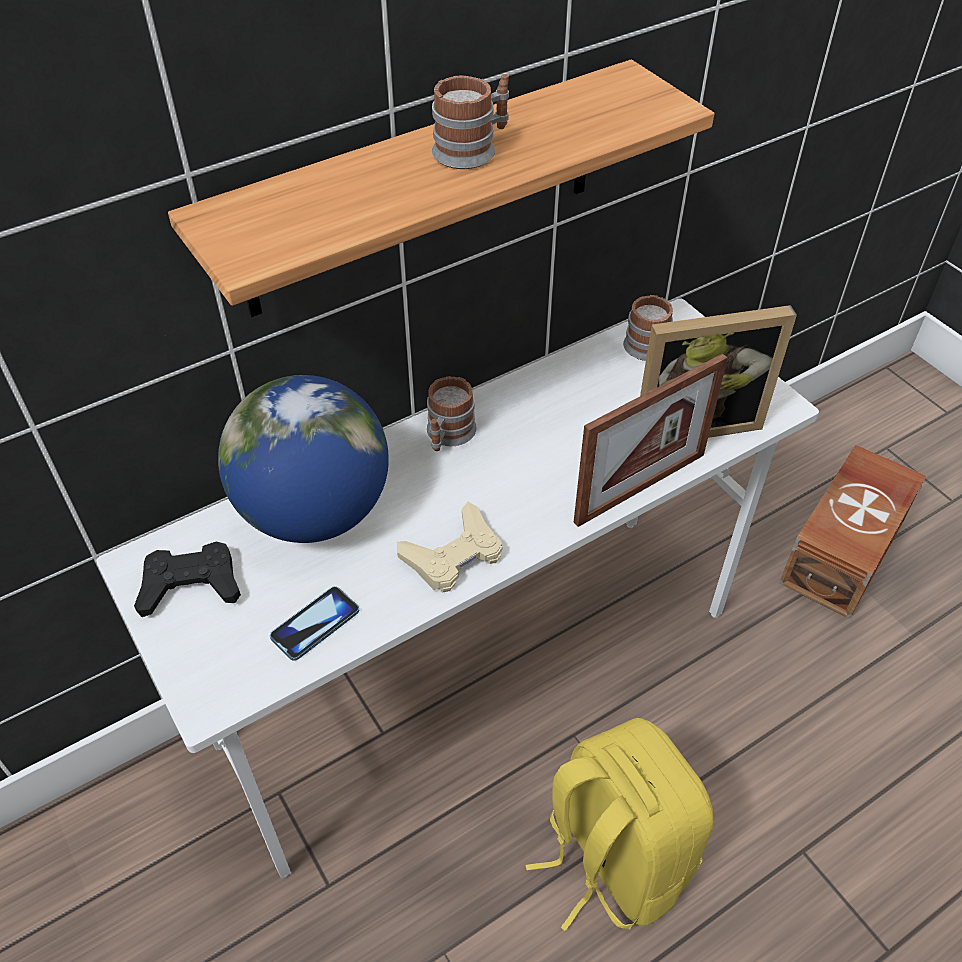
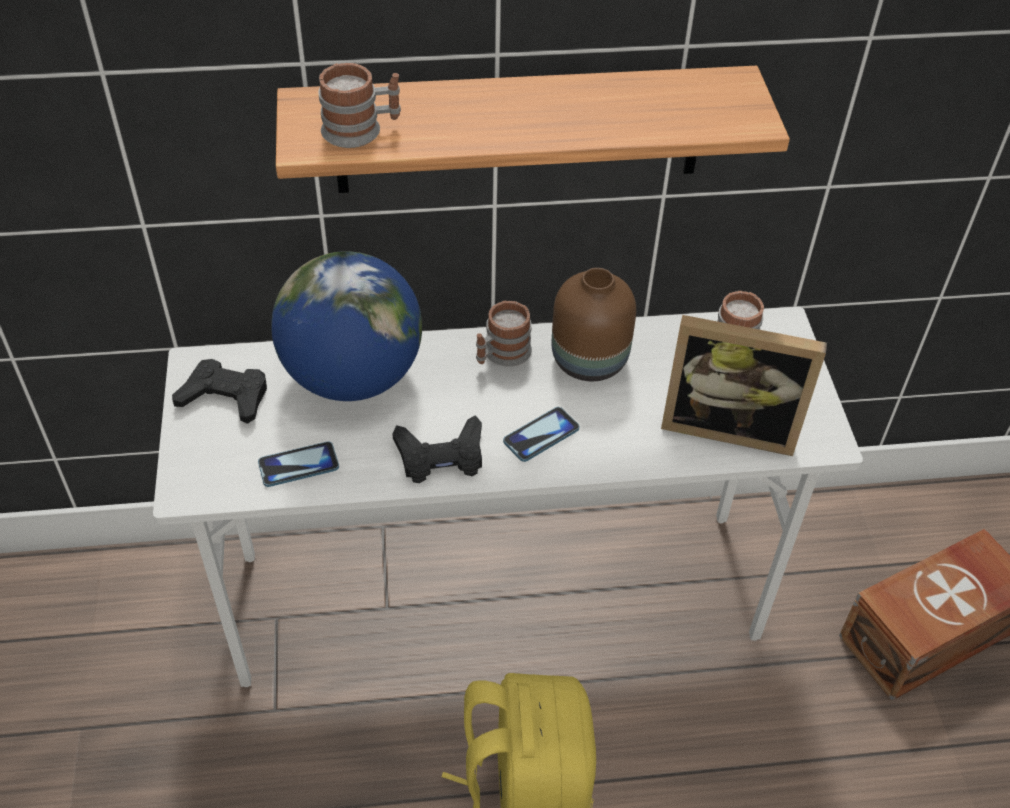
camera: 25 degrees right, 0 degrees up
beige game controller [397,502,502,593] -> black game controller [392,415,482,483]
mug [432,74,509,169] -> mug moved to [319,63,401,148]
picture frame [574,353,728,527] -> none
none -> phone [503,407,580,462]
none -> brown vase [552,268,636,381]

